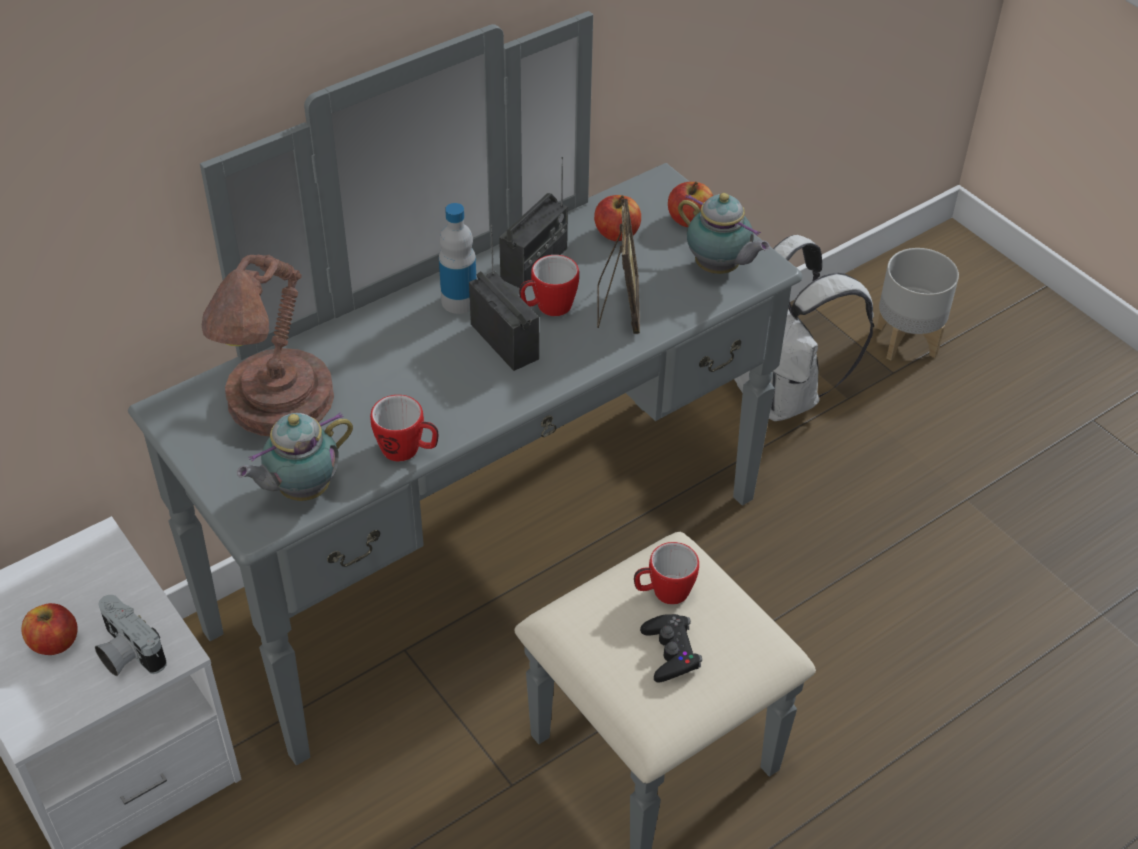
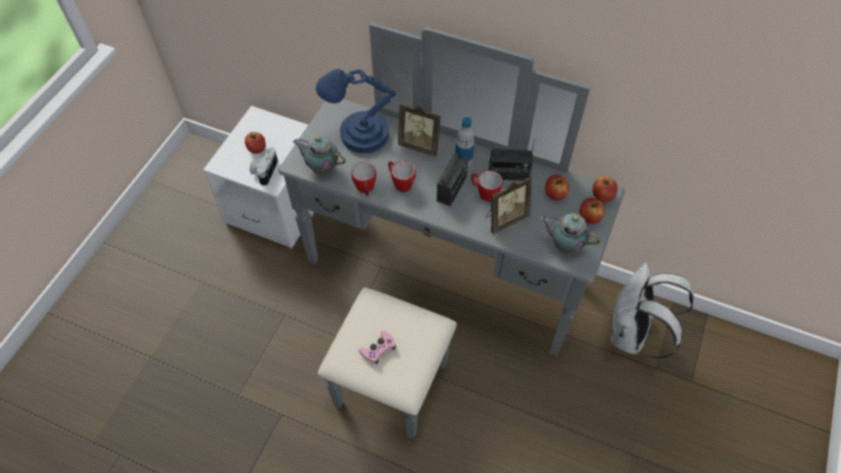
camera: 60 degrees right, 10 degrees up
brown table lamp [202,255,334,436] -> blue table lamp [316,69,396,154]
mug [634,542,699,604] -> mug moved to [388,161,416,192]
black game controller [640,614,702,683] -> pink game controller [359,330,396,364]
teapot [678,193,770,274] -> teapot turned 105 degrees clockwise [541,213,600,254]
grey planter [876,248,959,360] -> none
none -> picture frame [398,103,441,157]
none -> apple [592,176,618,202]

